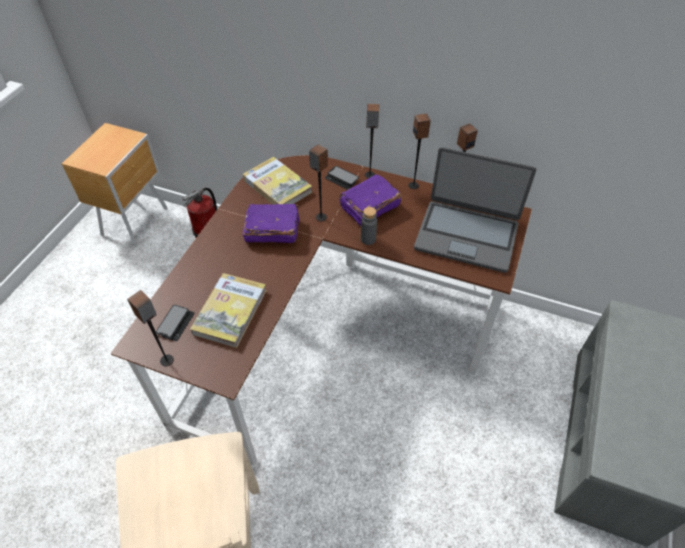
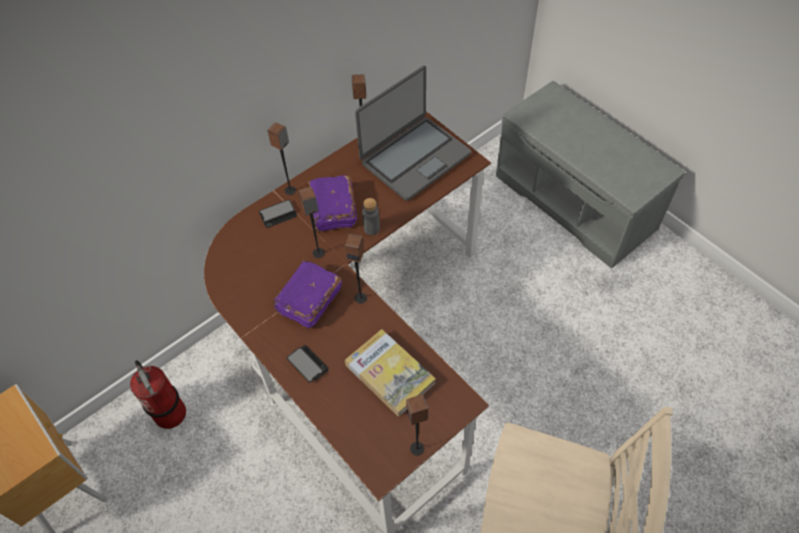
camera: 60 degrees left, 5 degrees up
phone [156,305,195,341] -> phone moved to [287,345,329,383]
book [243,157,312,204] -> none
speaker [409,114,431,189] -> speaker moved to [345,234,367,304]

